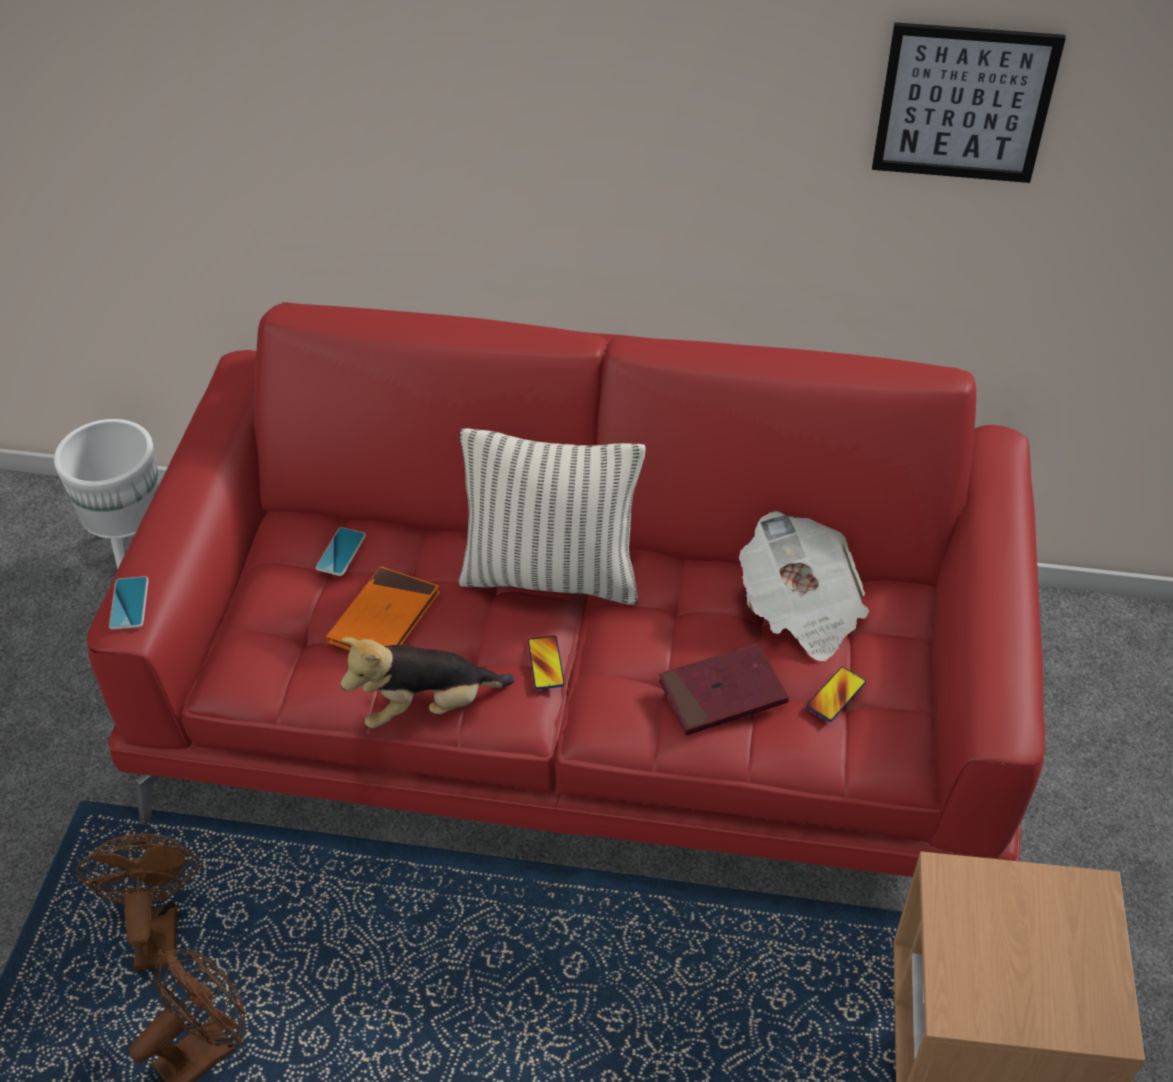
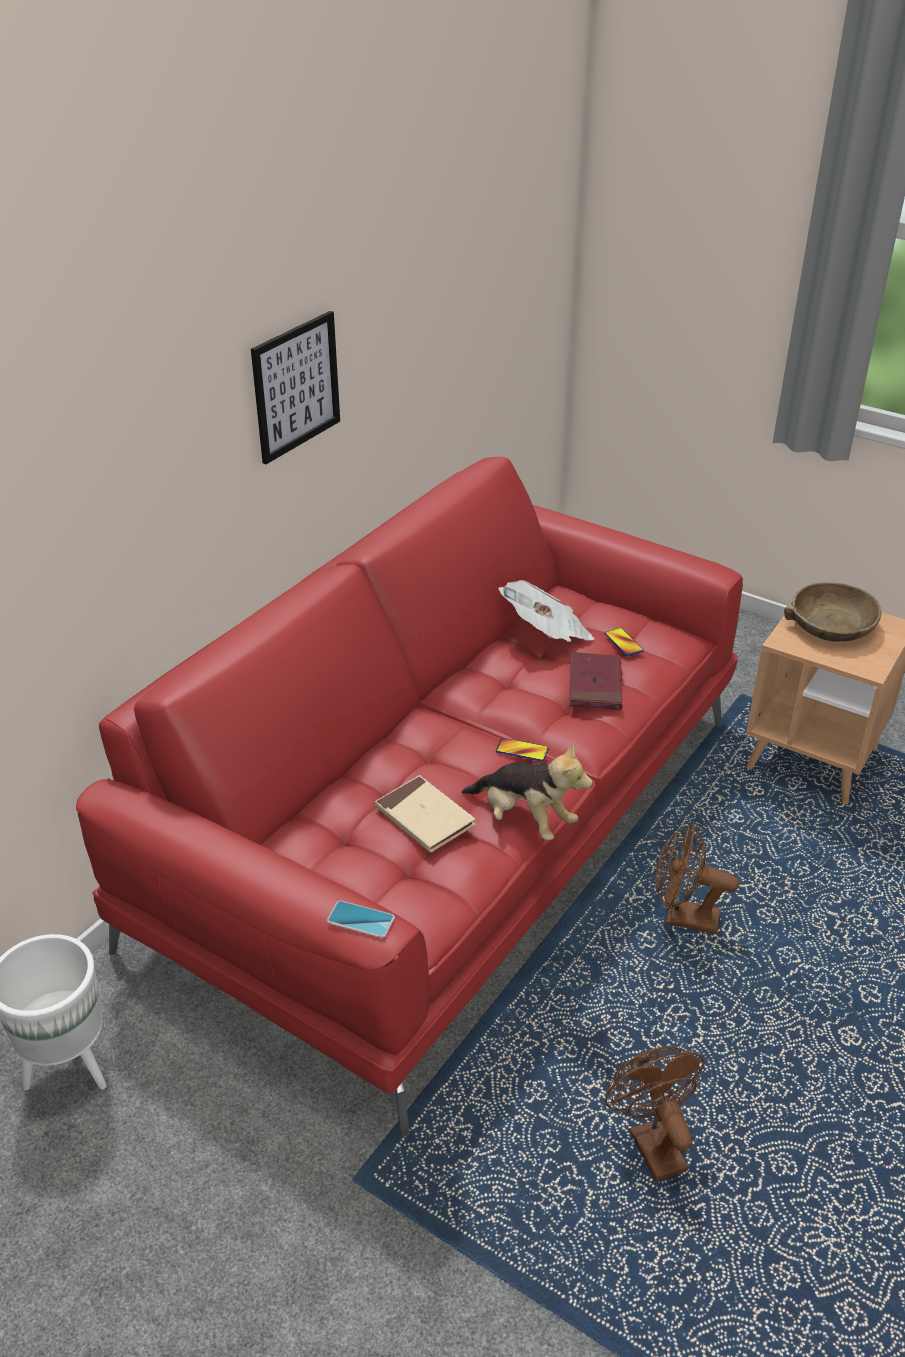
camera: 65 degrees left, 10 degrees down
brown fan [76,834,200,971] -> brown fan moved to [655,824,739,934]
phone [316,527,366,576] -> none
orange book [326,567,440,651] -> beige book [375,775,476,853]
plush toy [341,637,515,728] -> plush toy turned 60 degrees counterclockwise [462,742,593,840]
pillow [459,428,646,605] -> none
picture [872,22,1066,183] -> picture moved to [251,311,340,464]
none -> brown bowl [784,582,881,642]

